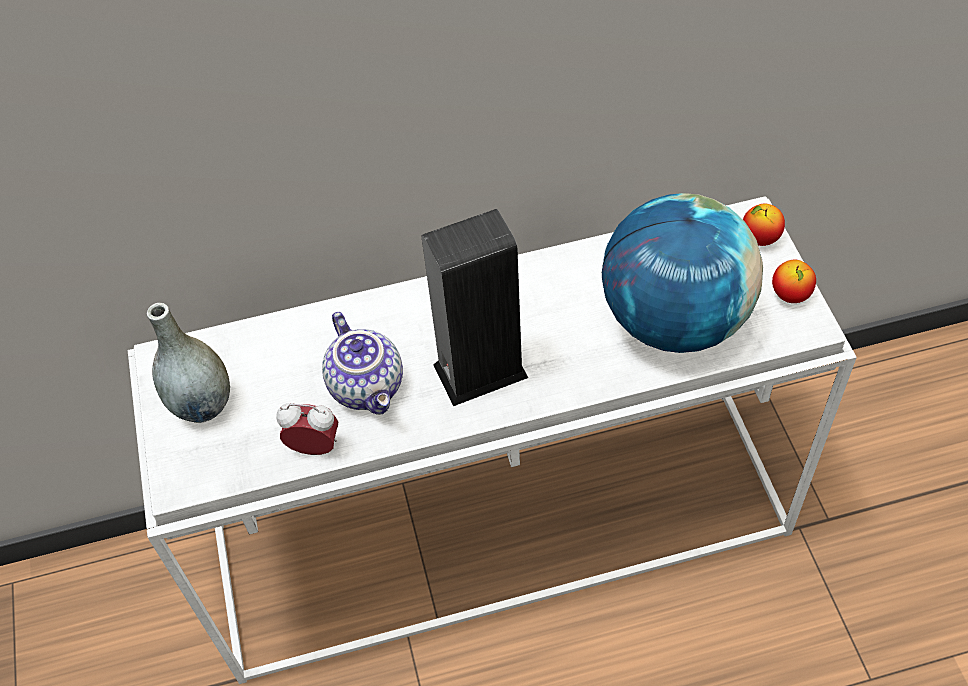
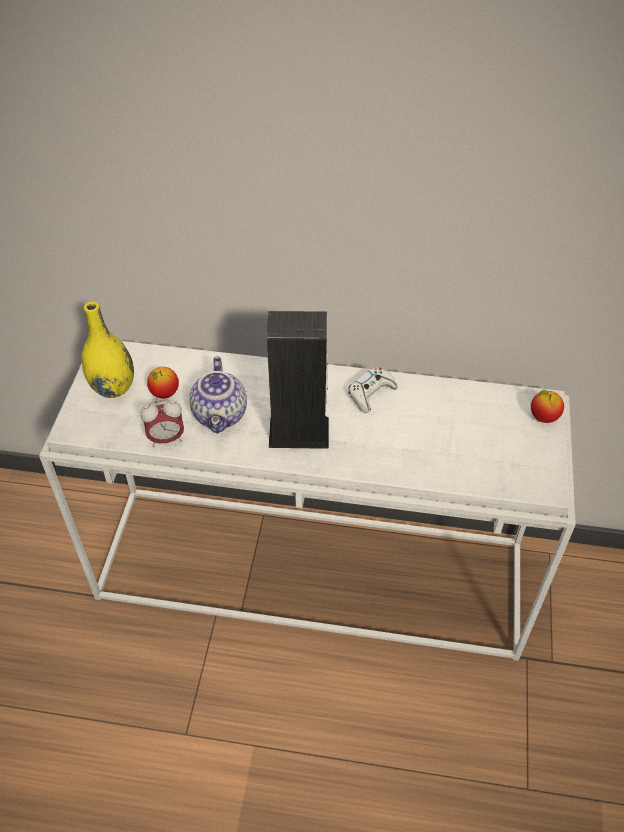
camera: 20 degrees right, 5 degrees down
grey vase [147,303,230,423] -> yellow vase [82,302,134,398]
alarm clock [276,403,338,455] -> alarm clock turned 135 degrees clockwise [141,400,184,447]
globe [602,193,763,353] -> none
apple [772,260,816,303] -> apple moved to [147,367,179,398]
none -> white game controller [348,367,397,413]

